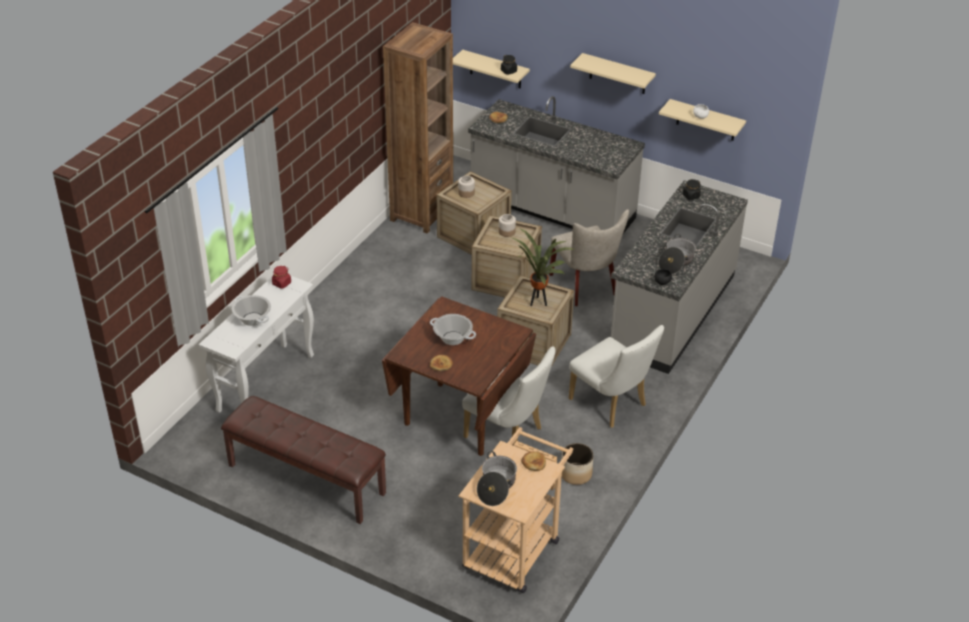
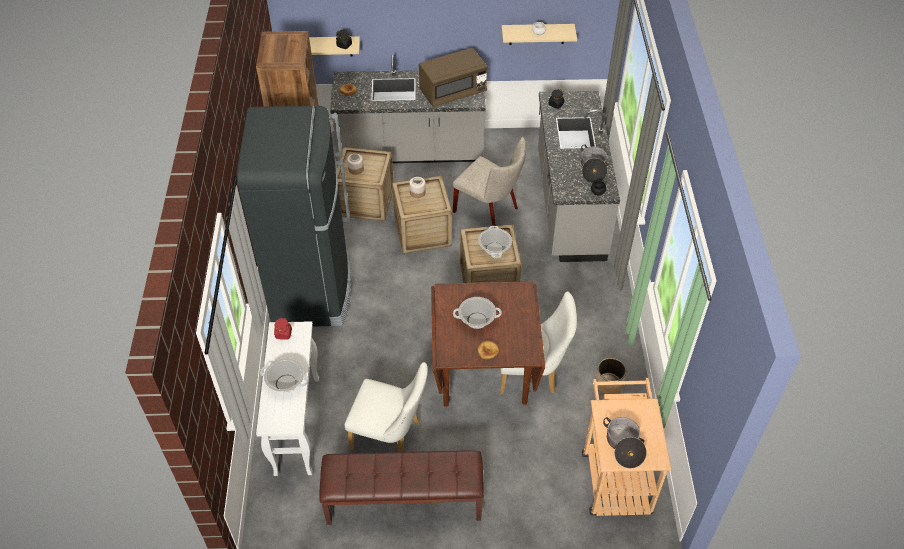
camera: 30 degrees left, 10 degrees up
potted plant [513,229,574,306] -> cooking pot [478,226,512,259]
bread [521,452,546,471] -> none
white chair [568,325,664,428] -> white chair moved to [344,362,427,452]
beige shelf [570,53,656,94] -> none
none -> black fridge [237,106,351,327]
none -> brown microwave [419,48,488,107]

